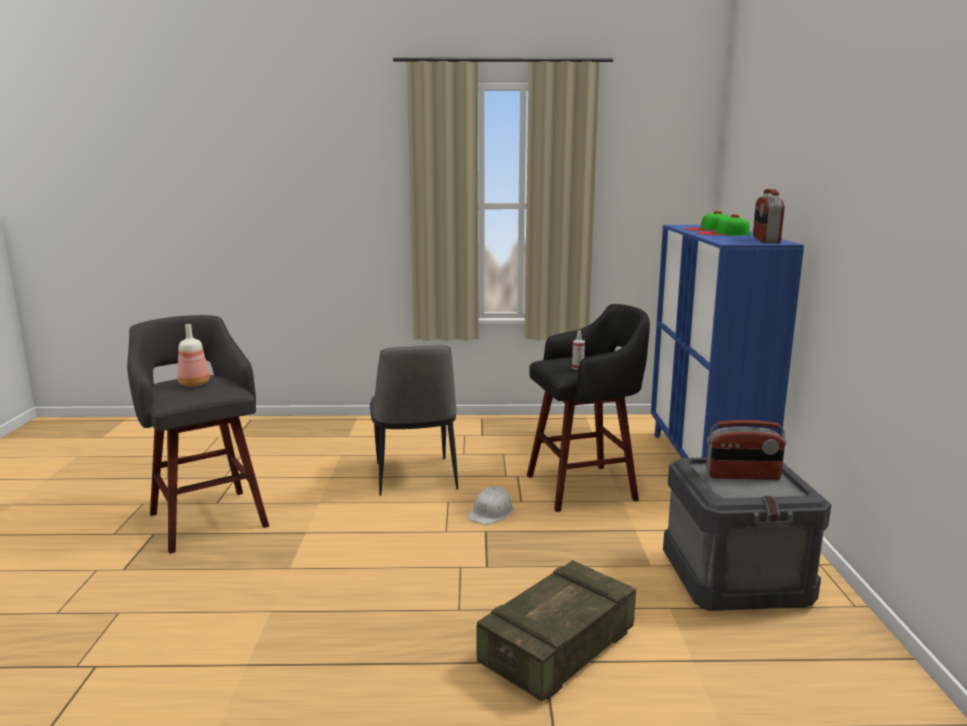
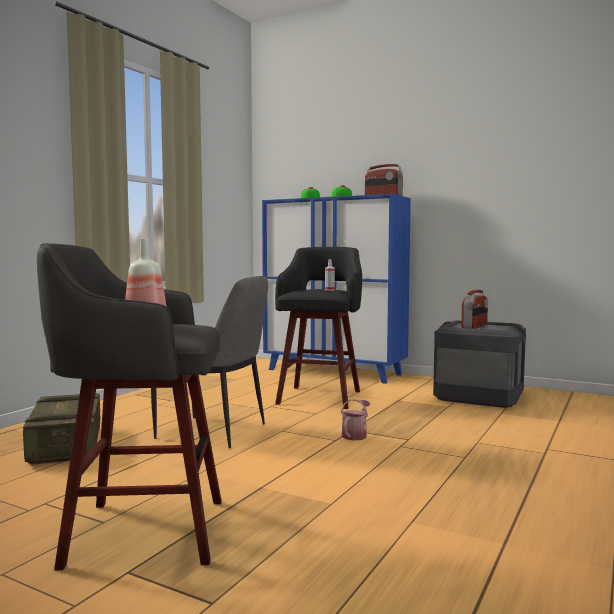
camera: 60 degrees left, 10 degrees down
white hard hat [468,486,514,525] -> none
crate [477,560,636,702] -> crate moved to [23,393,100,465]
none -> watering can [341,399,371,440]

